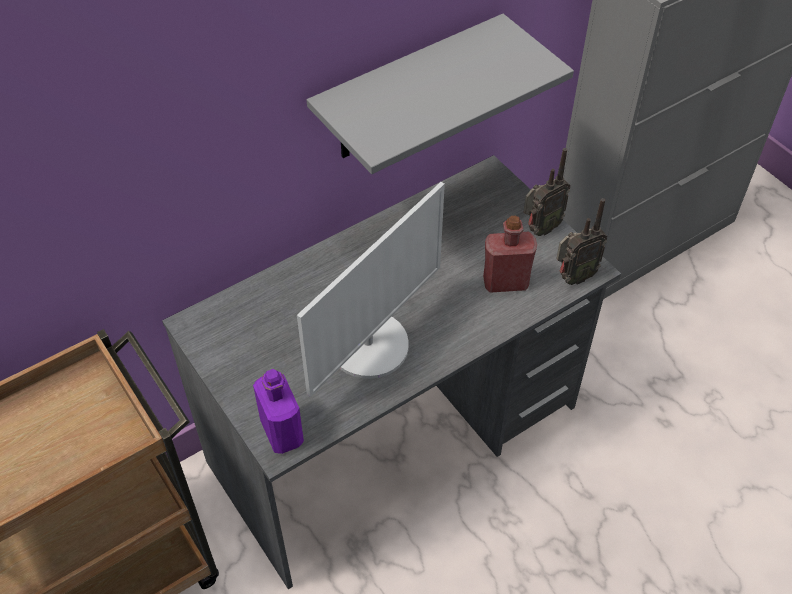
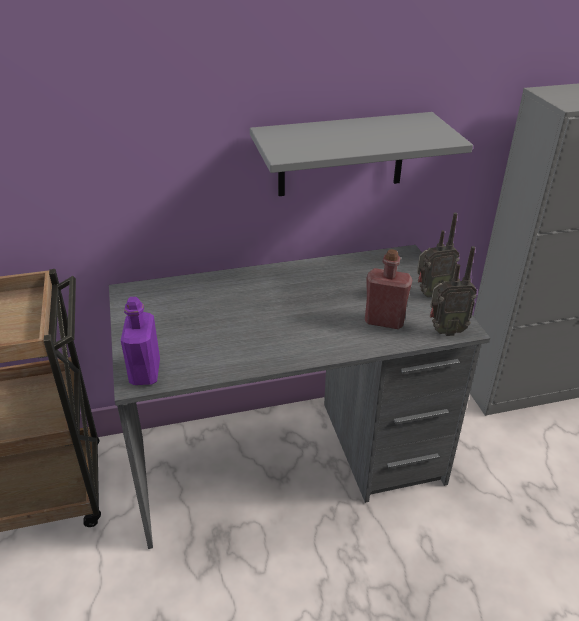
camera: 20 degrees right, 15 degrees down
monitor [297,182,445,397] -> none

